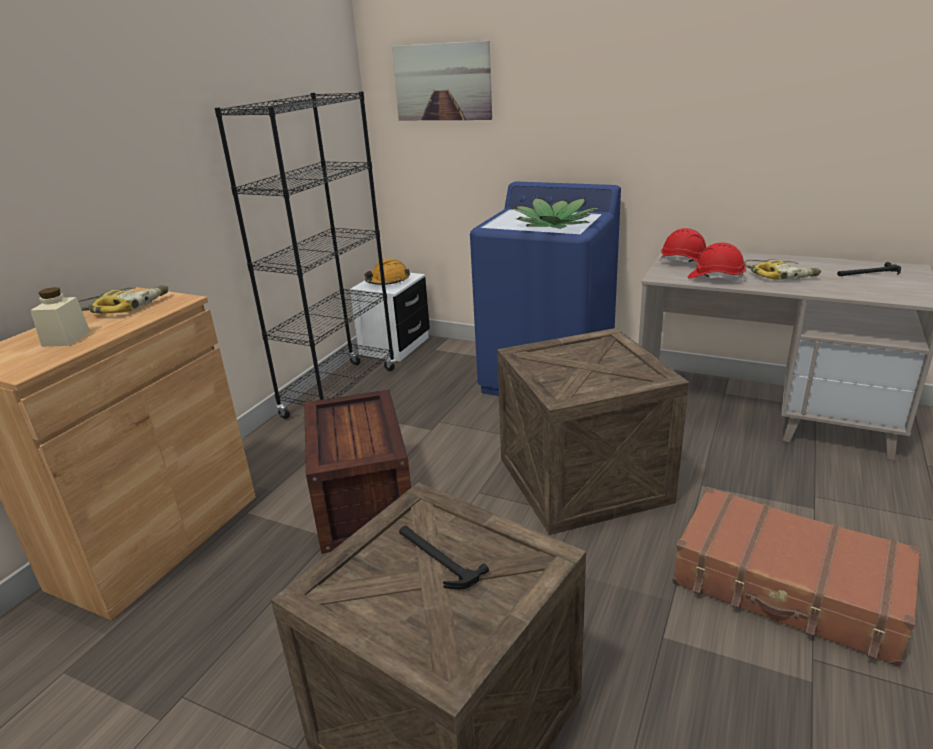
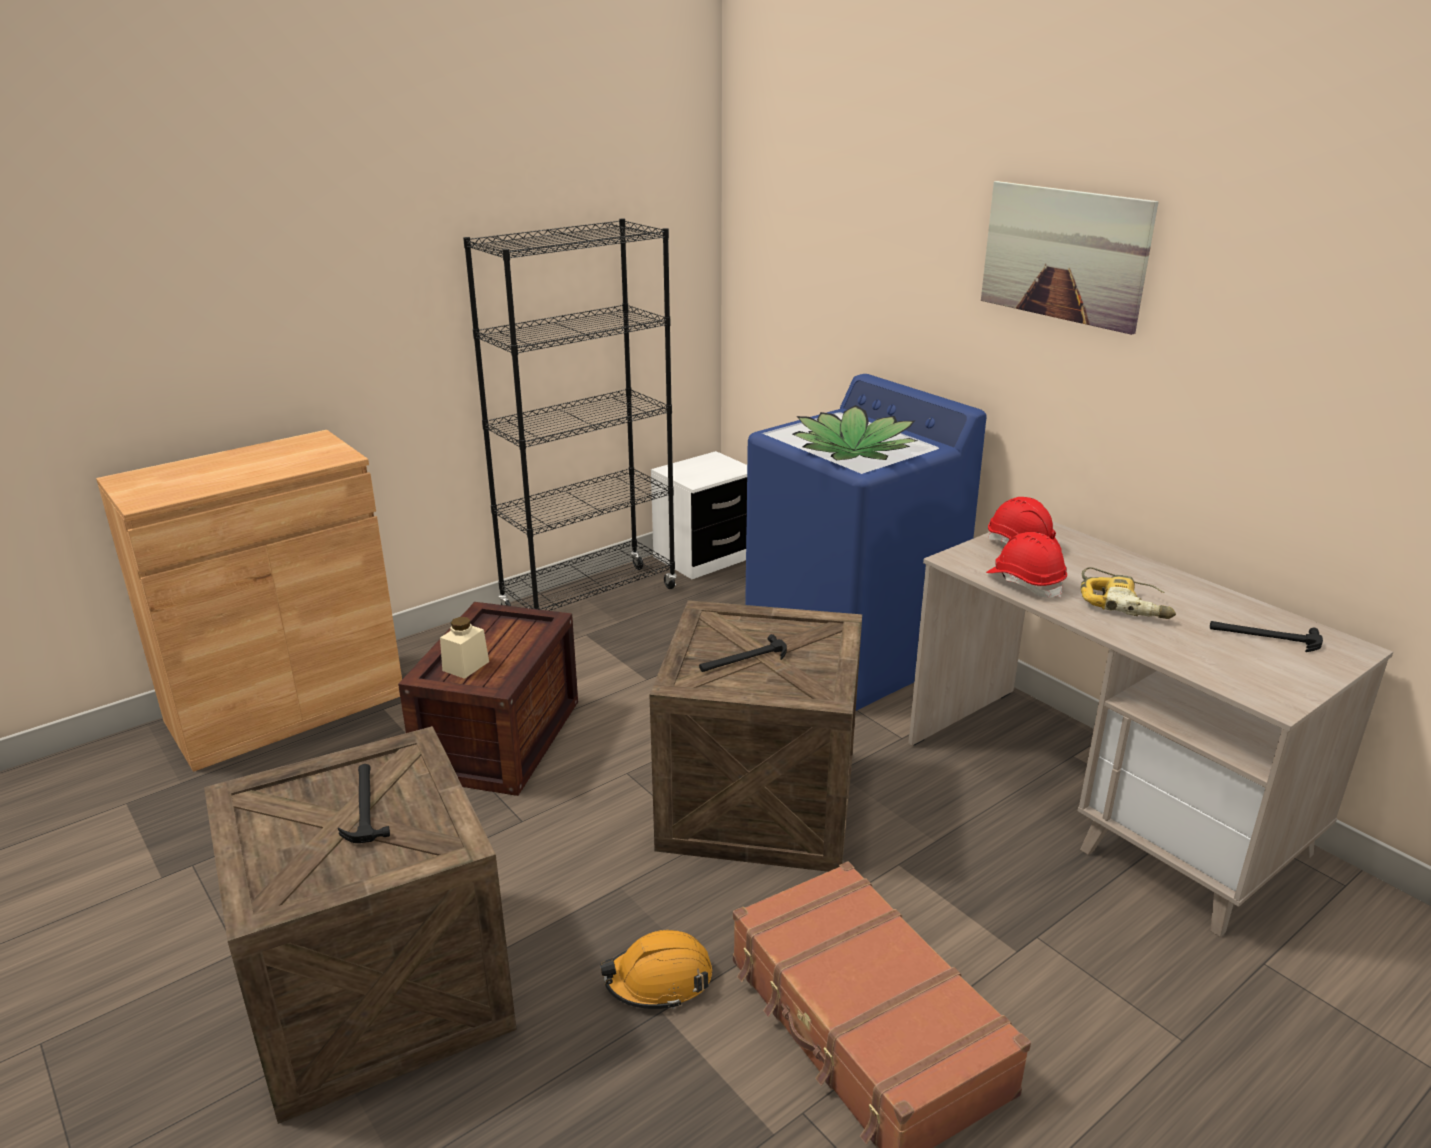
camera: 25 degrees right, 0 degrees up
beige jar [30,287,90,347] -> beige jar moved to [440,617,489,679]
power drill [78,285,168,314] -> none
orange hard hat [365,259,410,285] -> orange hard hat moved to [600,930,712,1010]
picture [392,41,492,120] -> picture moved to [981,181,1159,335]
none -> hammer [699,634,787,672]

